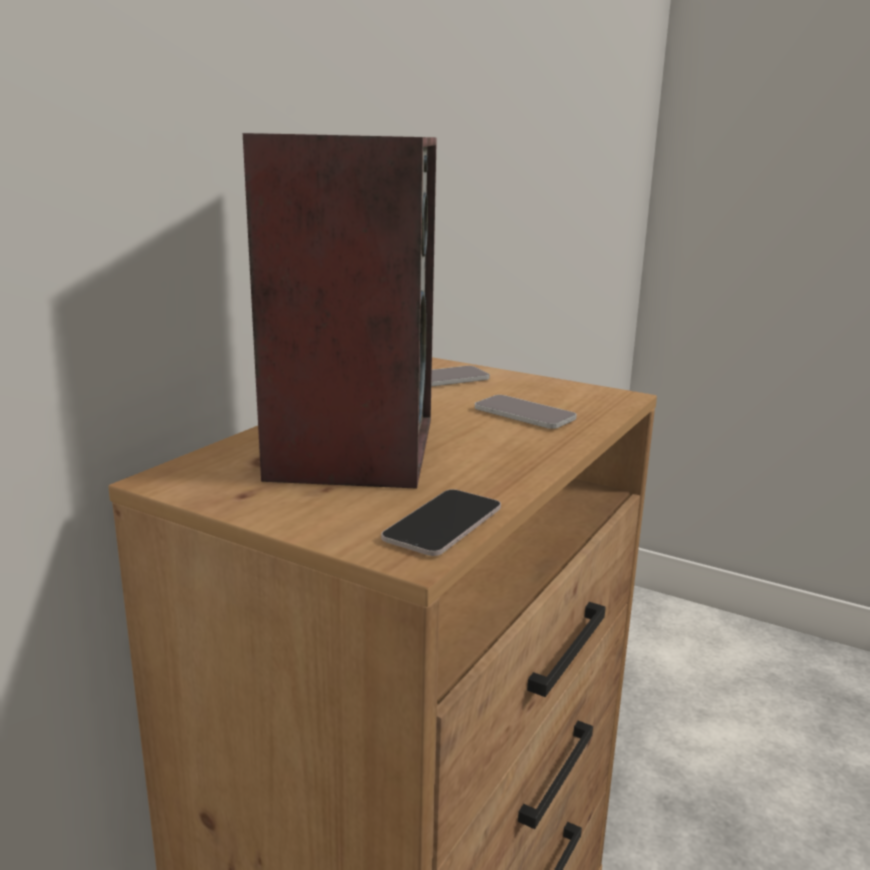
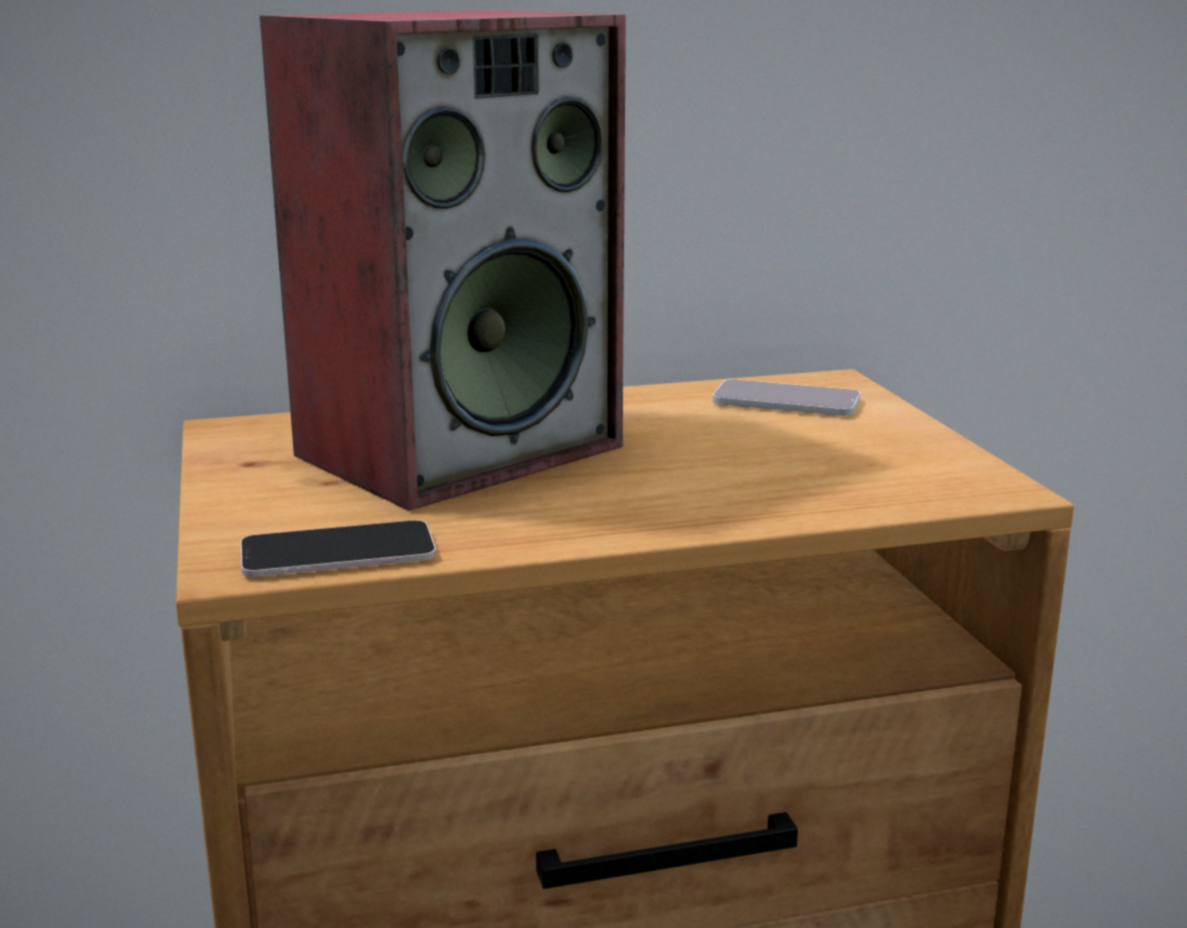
camera: 45 degrees right, 0 degrees up
phone [475,395,577,429] -> none

